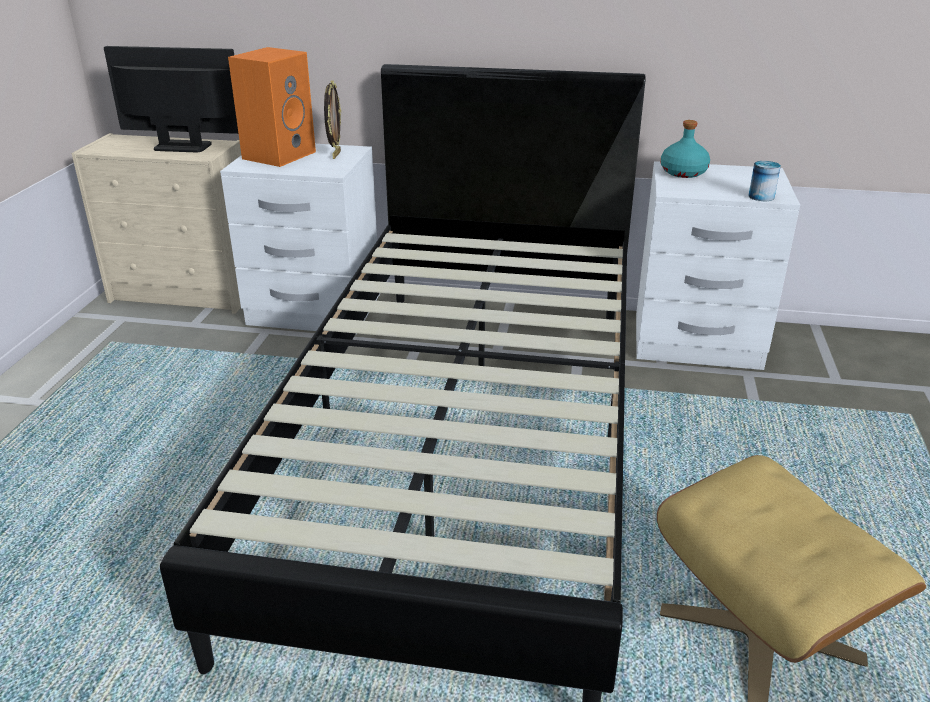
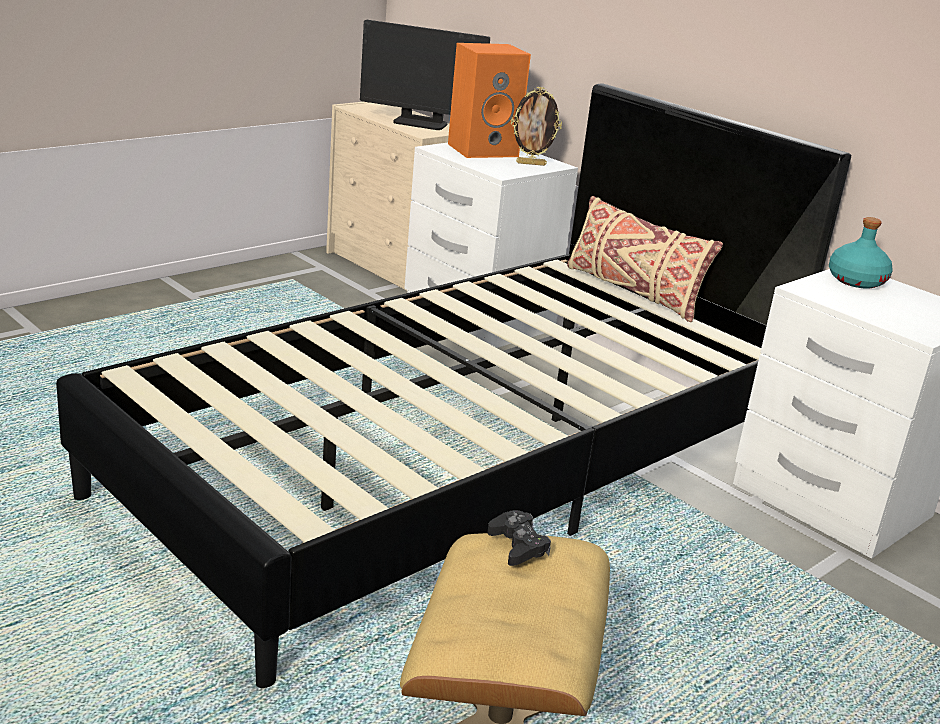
camera: 35 degrees right, 5 degrees down
monitor [104,46,238,152] -> monitor turned 150 degrees clockwise [360,20,490,130]
picture frame [324,80,341,159] -> picture frame turned 45 degrees clockwise [511,87,562,166]
can [748,161,781,201] -> none
none -> black game controller [487,510,551,566]
none -> beige pillow [567,196,723,322]

